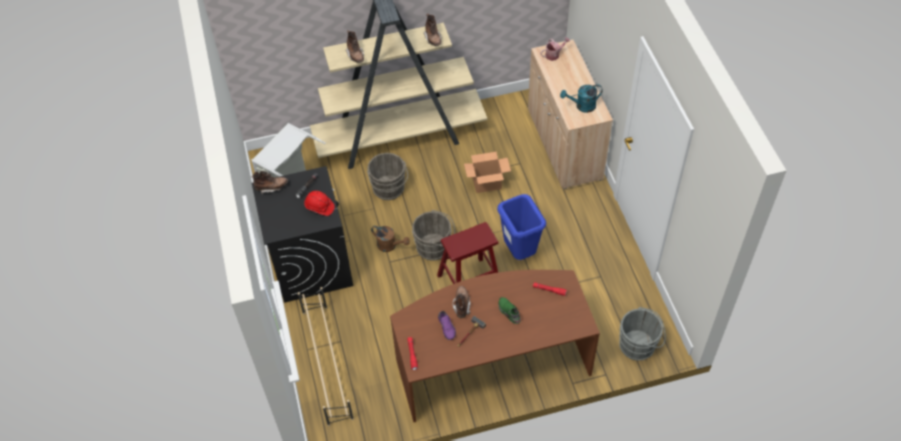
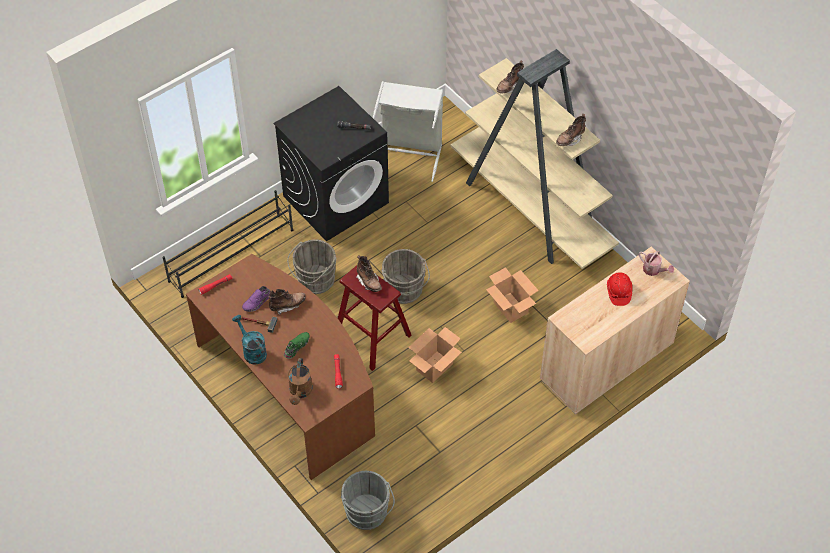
camera: 65 degrees right, 0 degrees up
brown boot [251,171,288,194] -> brown boot moved to [356,255,382,292]
beige shoe rack [298,287,354,426] -> black shoe rack [162,190,293,298]
red hard hat [304,191,335,216] -> red hard hat moved to [607,272,633,306]
grey bucket [367,153,408,200] -> grey bucket moved to [287,240,336,294]
brown watering can [371,226,410,252] -> brown watering can moved to [288,358,313,405]
blue trash can [497,194,546,260] -> cardboard box [408,327,462,383]
turquoise watering can [560,84,603,113] -> turquoise watering can moved to [232,315,267,365]

